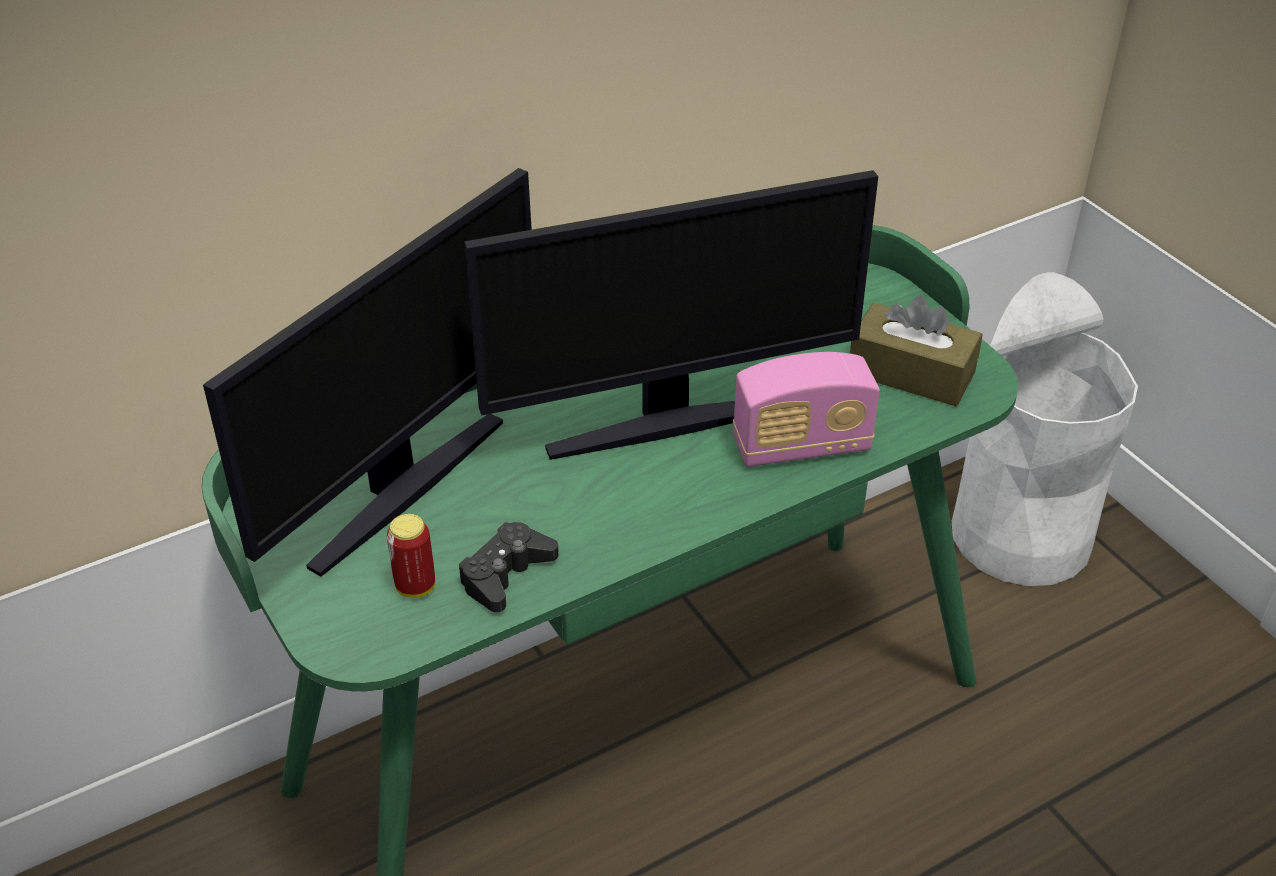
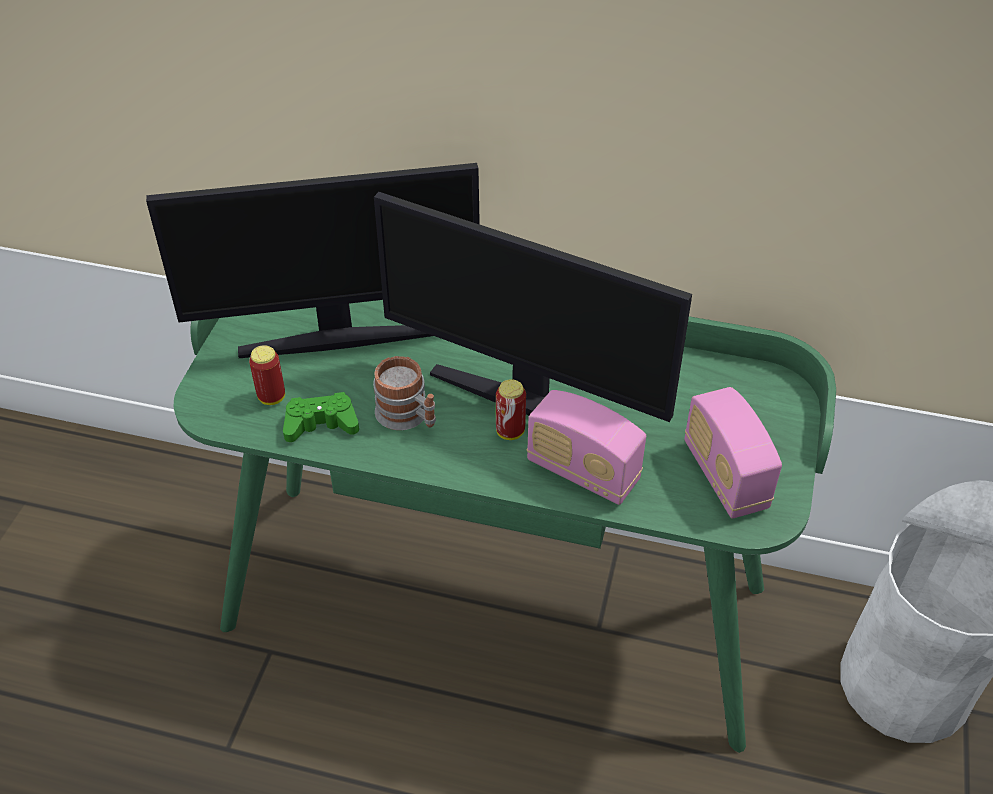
camera: 45 degrees right, 5 degrees up
black game controller [459,522,559,612] -> green game controller [283,392,359,442]
brown tissue box [850,296,983,406] -> radio [684,387,782,518]
none -> mug [373,356,436,430]
none -> can [496,379,526,440]

